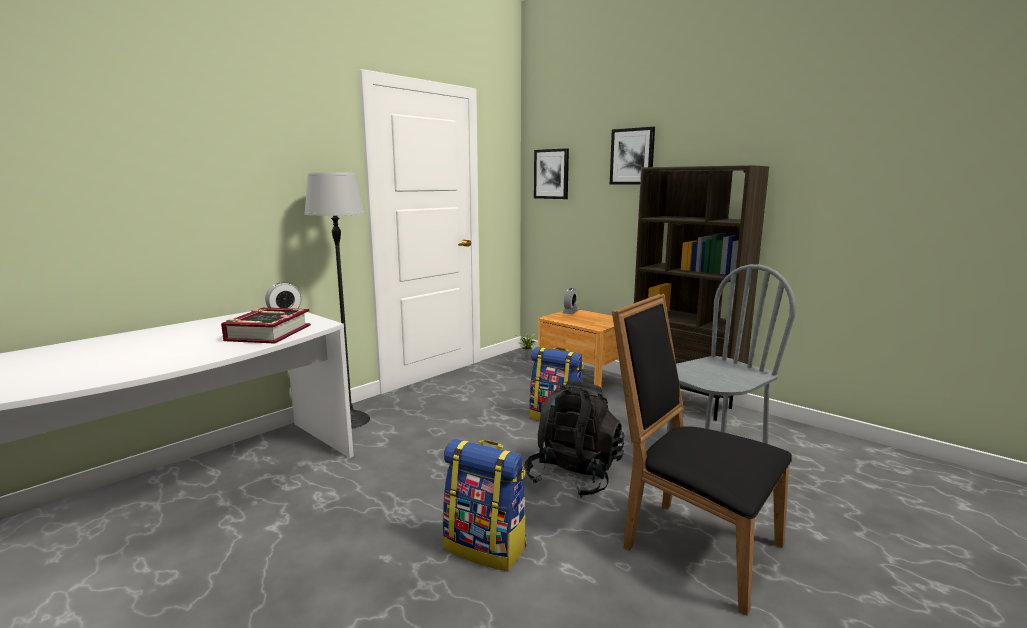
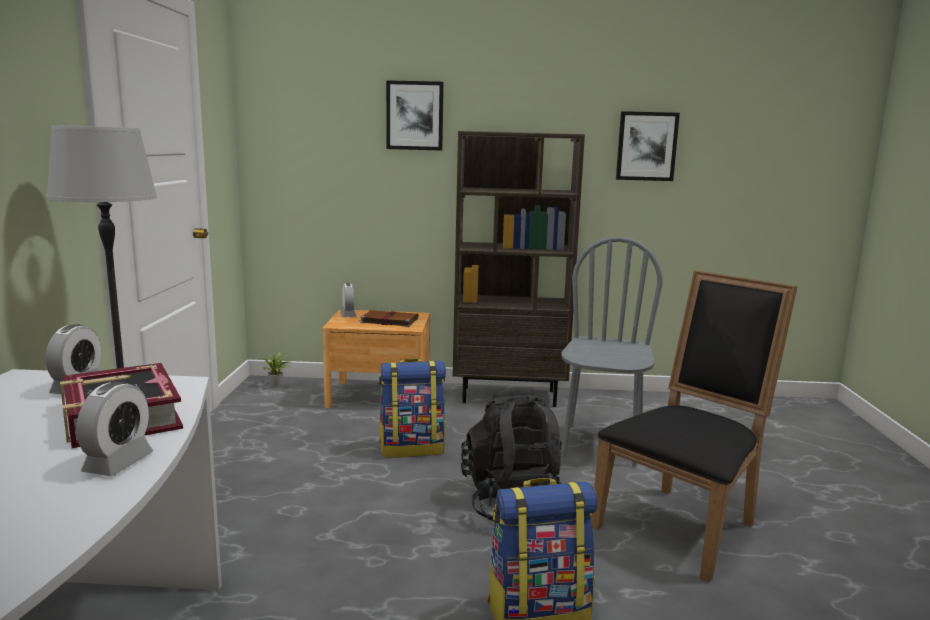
camera: 40 degrees left, 0 degrees up
picture [534,148,569,199] -> picture moved to [616,111,680,181]
black chair [612,294,792,616] -> black chair turned 135 degrees clockwise [591,270,798,583]
none -> alarm clock [76,381,153,476]
none -> brown book [359,310,419,327]

